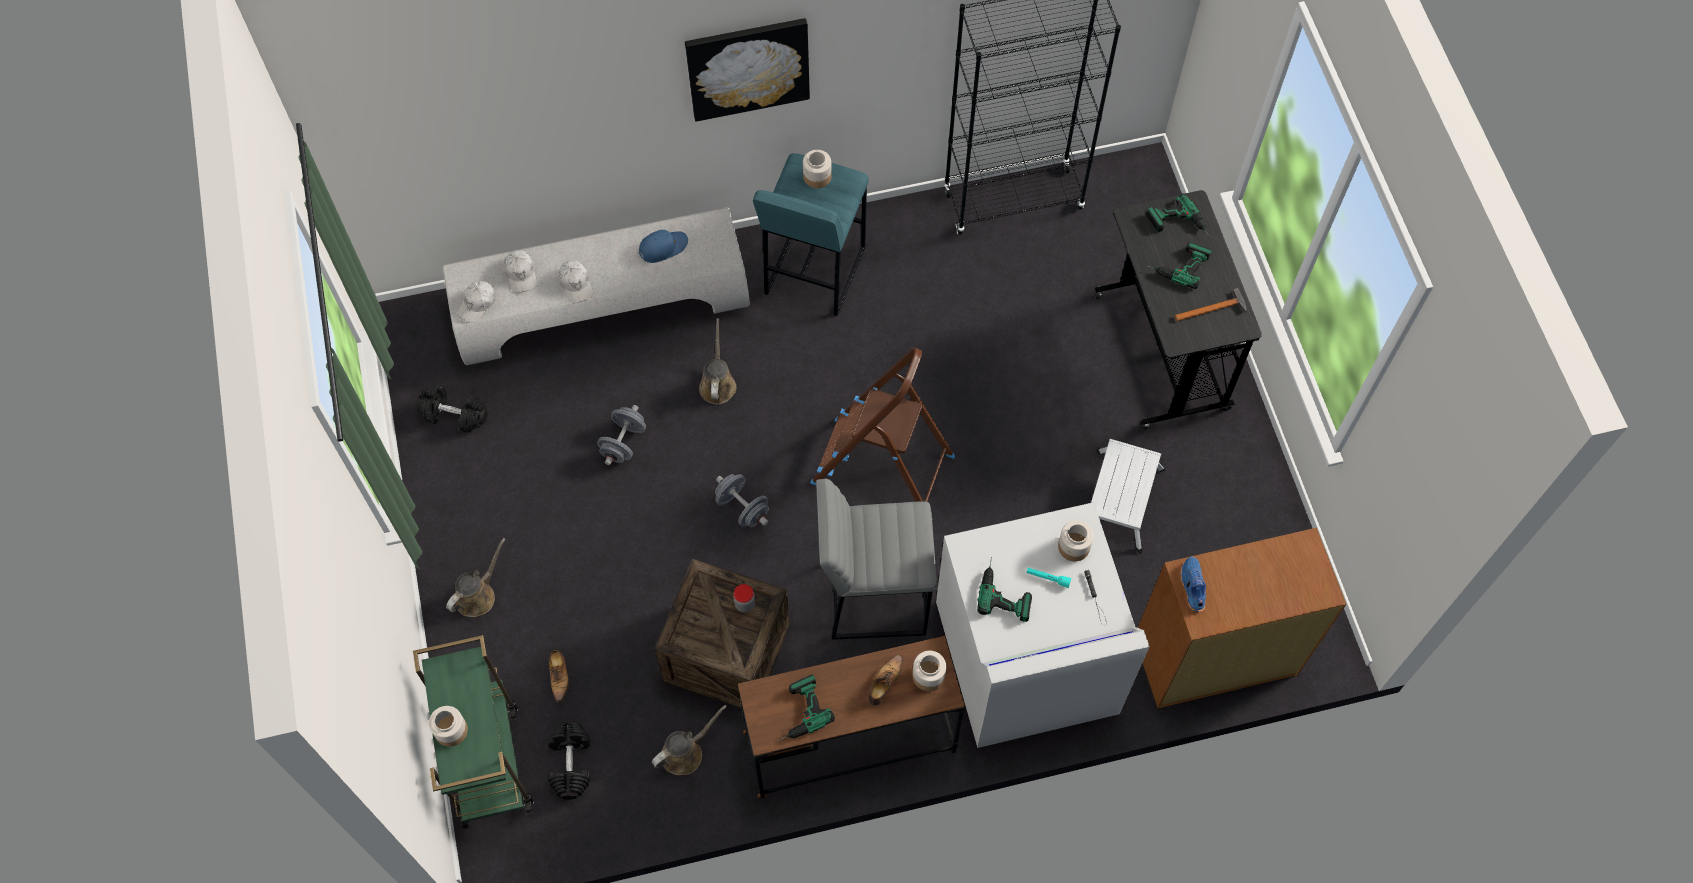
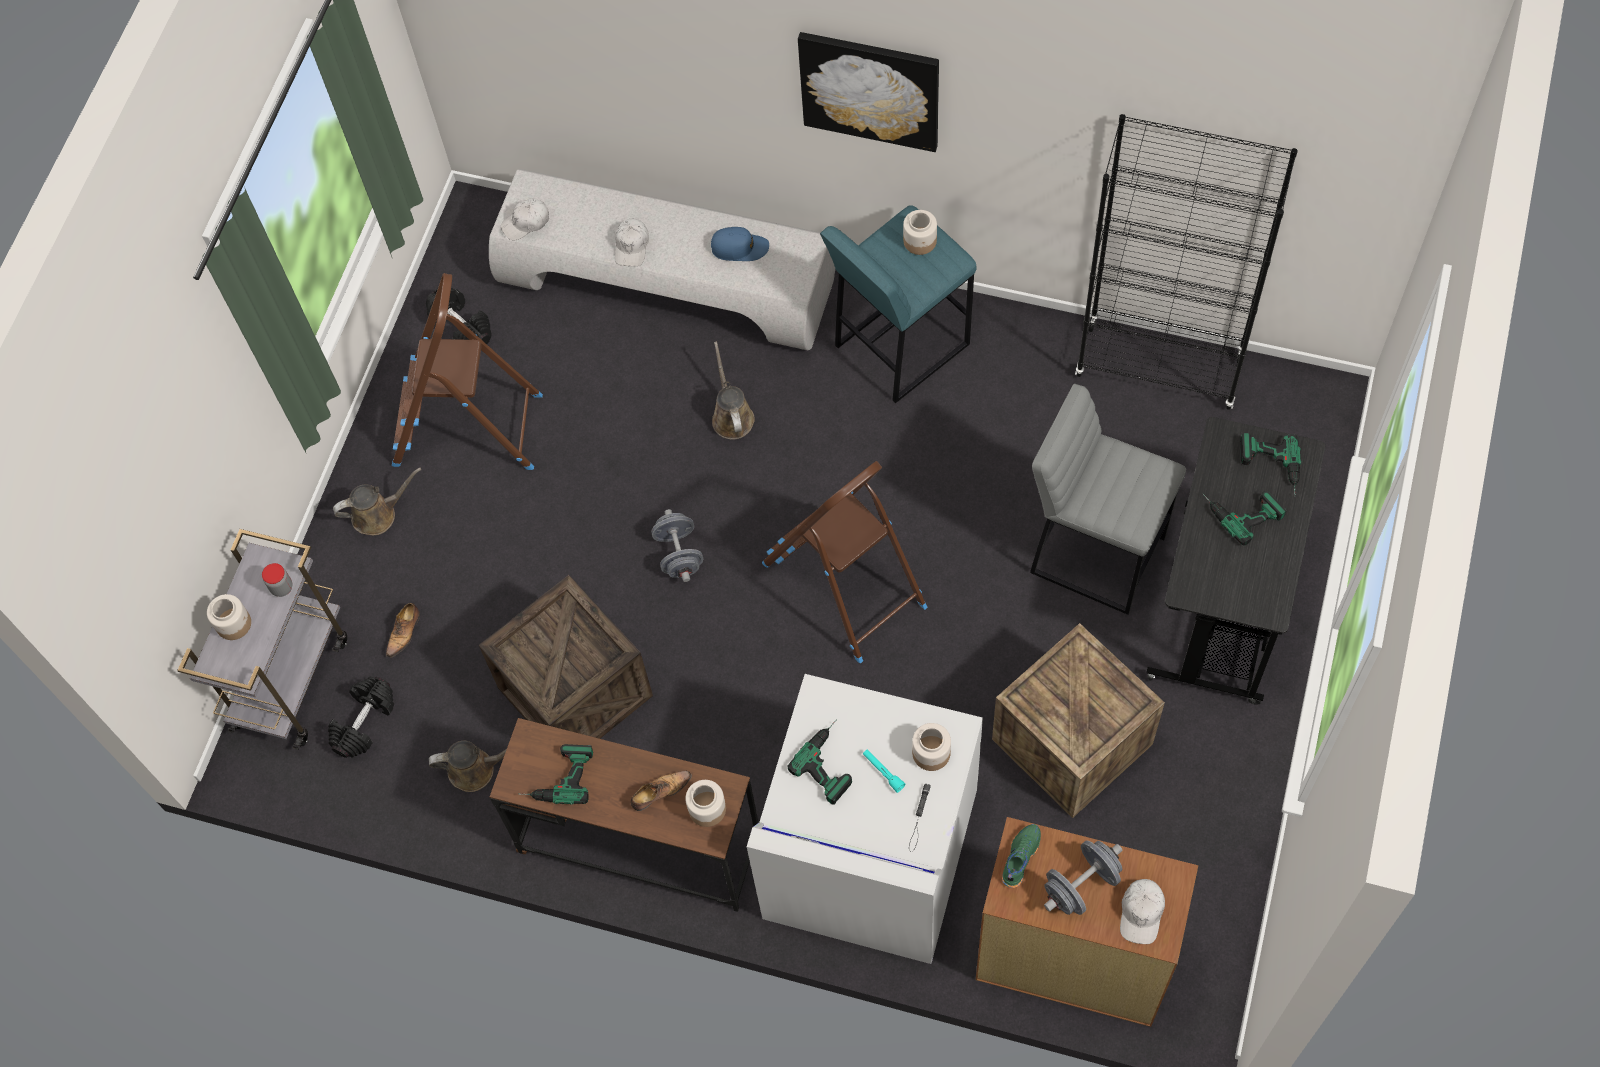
camera: 35 degrees right, 0 degrees up
green cart [413,635,534,829] -> grey cart [177,529,347,750]
white cap [505,250,537,293] -> white cap moved to [1120,879,1165,944]
grey dumbbell [597,405,646,465] -> grey dumbbell moved to [1044,840,1123,915]
brown watering can [699,318,736,405] -> brown watering can turned 45 degrees counterclockwise [712,341,755,440]
jar [733,584,755,612] -> jar moved to [262,563,292,597]
grey stool [816,478,936,640] -> grey stool moved to [1030,384,1186,615]
white step ladder [1091,439,1165,554] -> crate [992,623,1165,818]
hammer [1174,288,1247,321] -> none
blue shoe [1180,556,1206,612] -> green shoe [1002,824,1041,888]
none -> brown step ladder [392,273,543,470]

